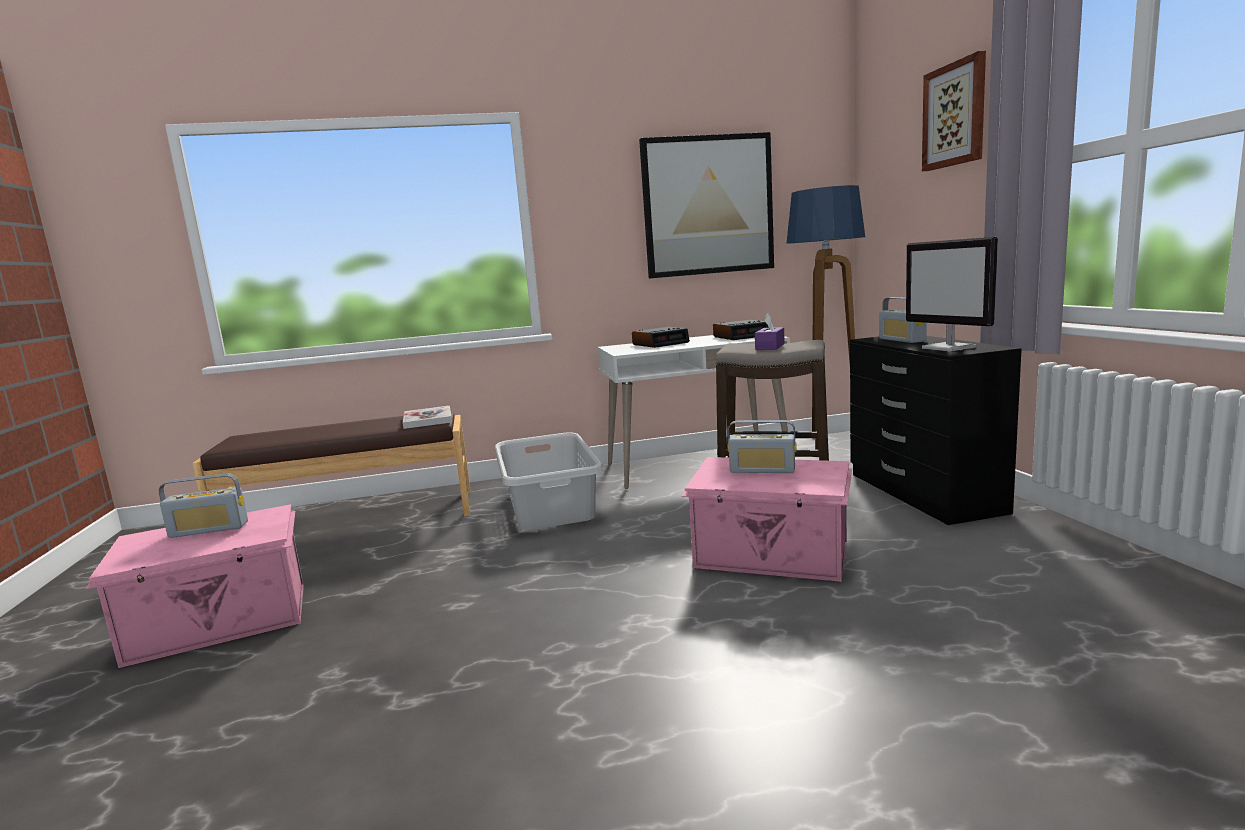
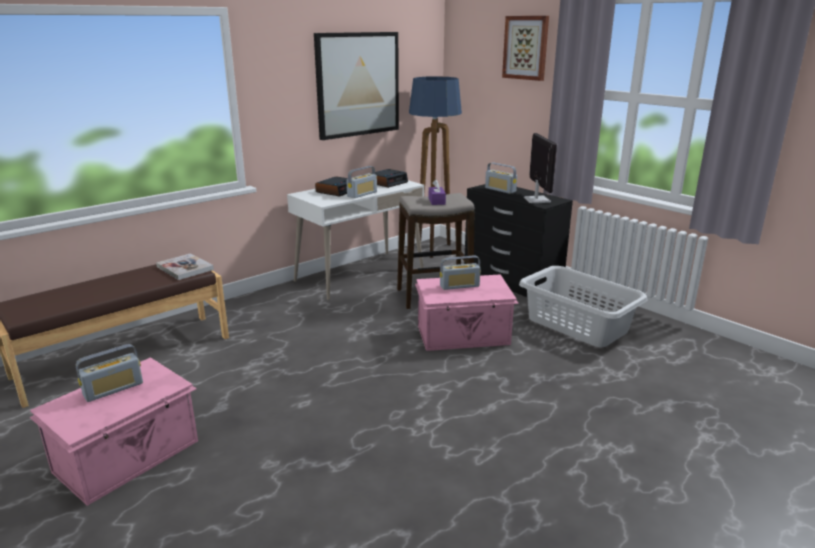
camera: 30 degrees left, 10 degrees up
grey laundry basket [495,432,604,530] -> grey laundry basket moved to [519,266,647,347]
monitor [906,237,998,352] -> monitor turned 135 degrees counterclockwise [524,133,557,203]
none -> radio [346,166,377,198]

